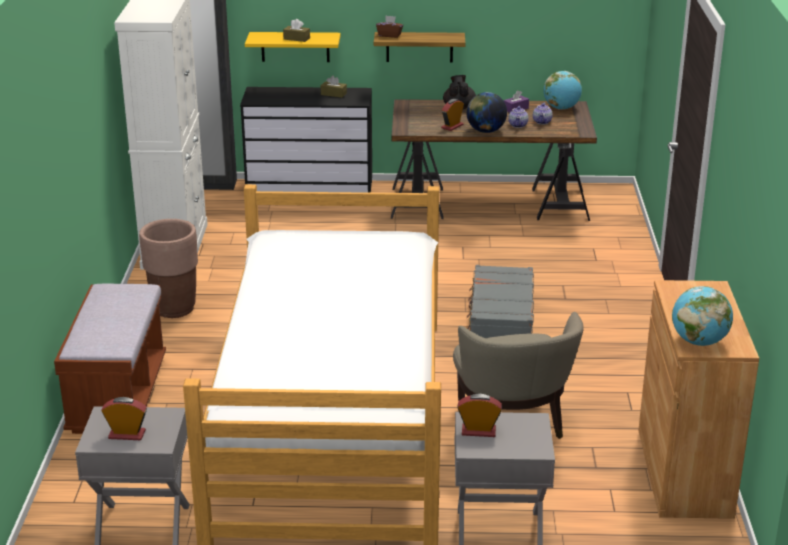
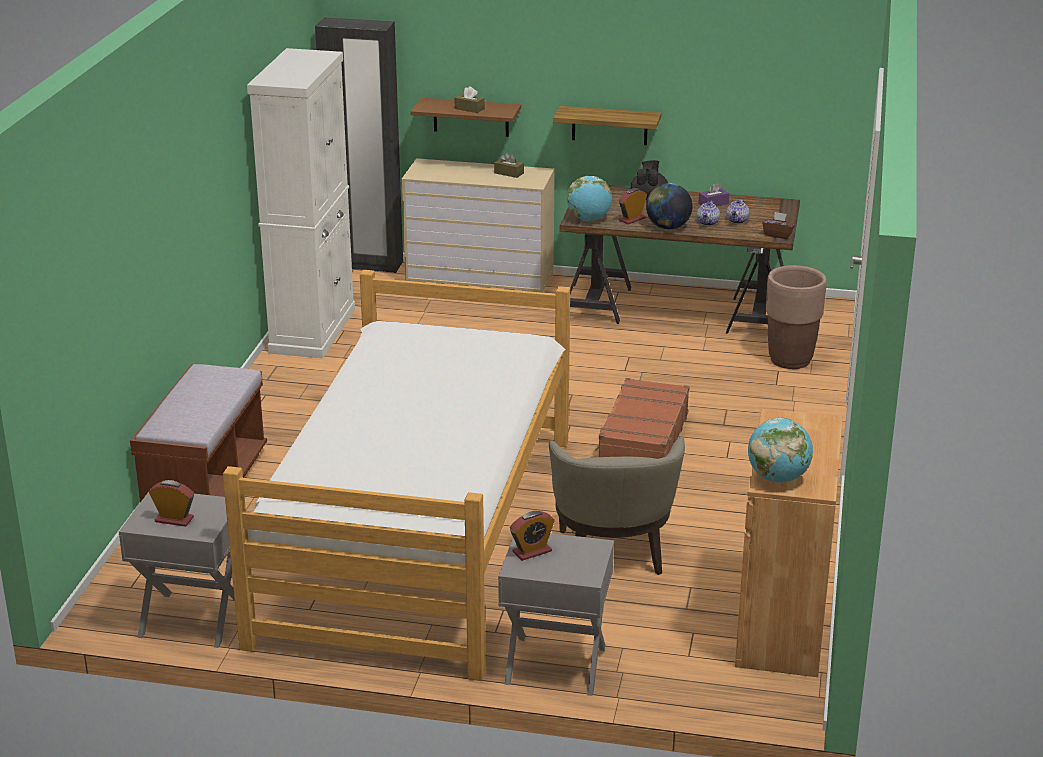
camera: 10 degrees right, 0 degrees up
brown planter [139,219,198,318] -> brown planter moved to [766,265,827,369]
black dresser [240,87,372,193] -> beige dresser [401,158,555,293]
yellow shelf [245,32,341,62] -> brown shelf [410,98,521,137]
brown tissue box [376,16,403,38] -> brown tissue box moved to [762,212,795,239]
alarm clock [457,394,502,437] -> alarm clock turned 135 degrees clockwise [510,511,555,561]
grey suitcase [467,265,534,338] -> brown suitcase [595,378,690,459]
globe [544,71,582,110] -> globe moved to [567,176,612,221]

